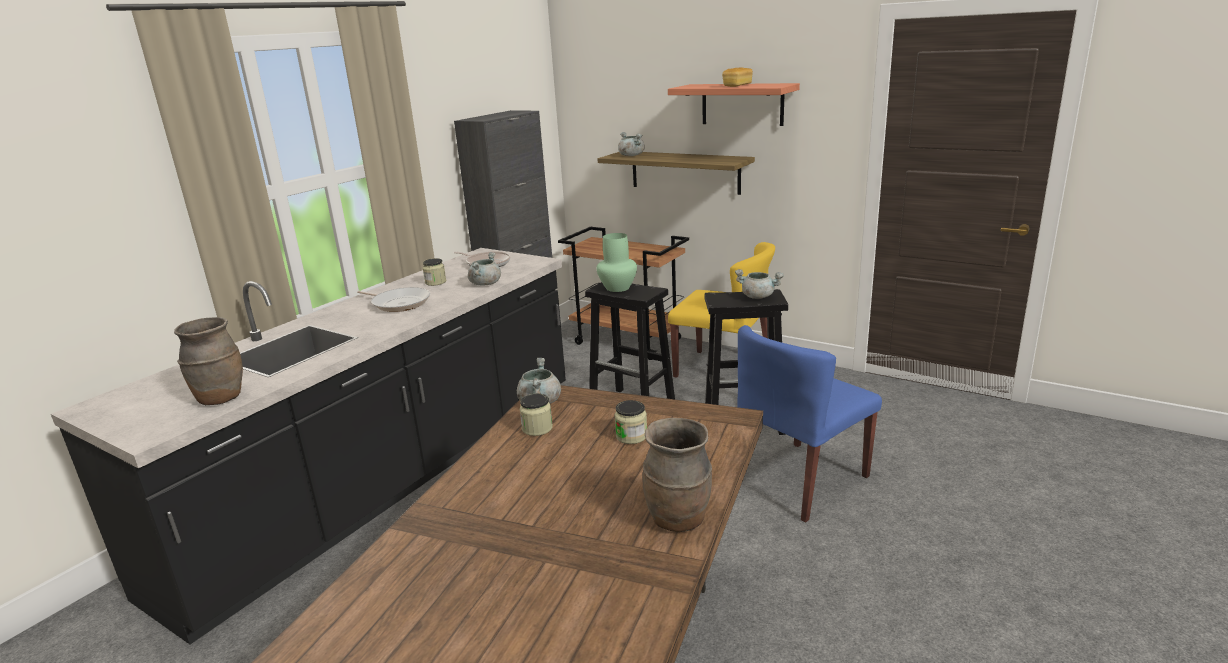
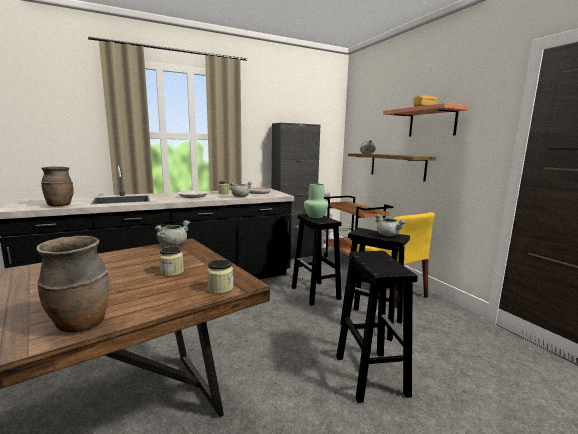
camera: 30 degrees right, 10 degrees down
jar [520,394,553,436] -> jar moved to [207,259,233,294]
blue chair [737,325,882,523] -> black stool [336,251,418,403]

